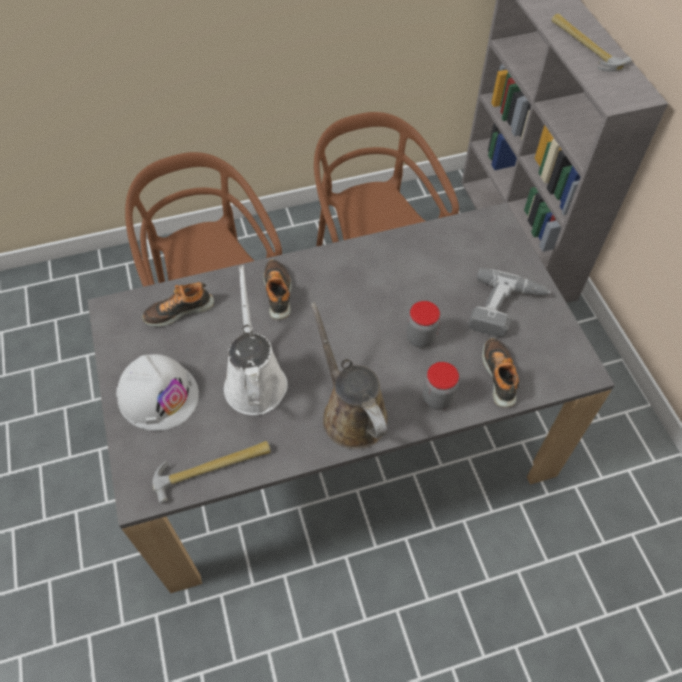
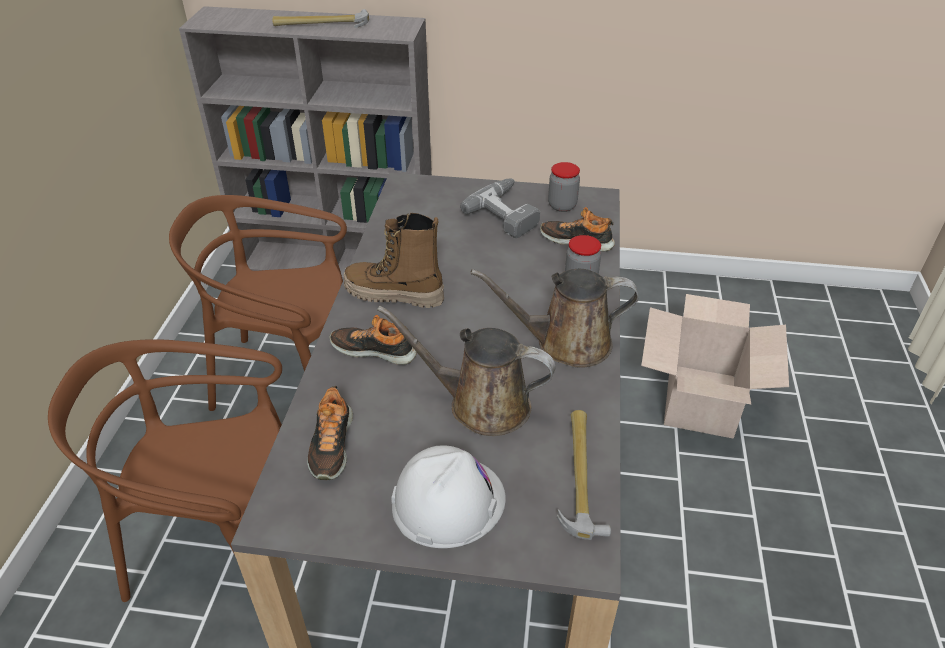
camera: 65 degrees left, 15 degrees down
white watering can [224,265,288,415] -> brown watering can [377,305,556,436]
jar [406,301,440,348] -> jar moved to [548,162,580,212]
none -> boot [344,213,444,308]
none -> cardboard box [641,294,789,438]

